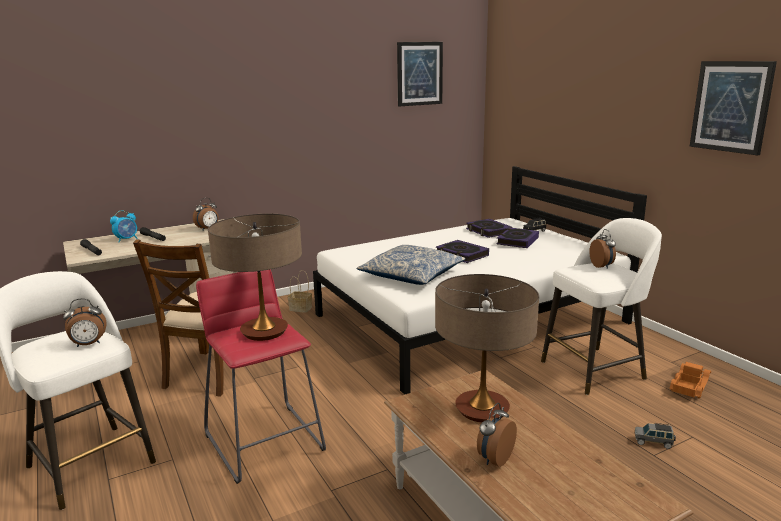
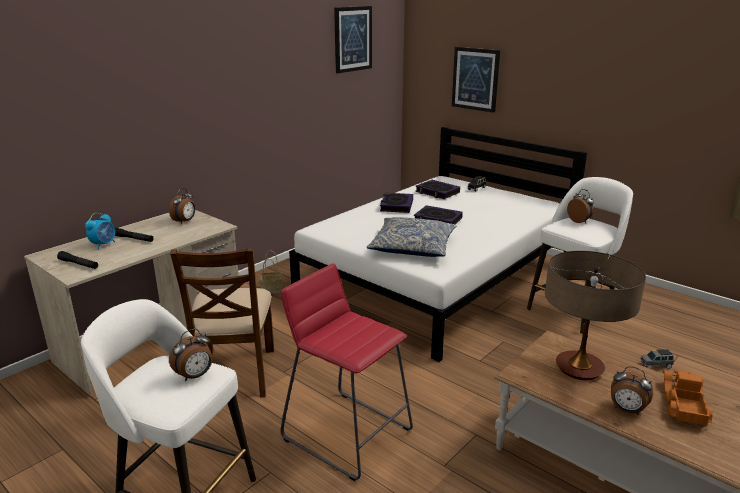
camera: 20 degrees left, 5 degrees up
table lamp [208,214,302,341] -> none
alarm clock [477,403,517,467] -> alarm clock turned 75 degrees counterclockwise [611,366,653,415]
book [497,228,539,248] -> book moved to [380,193,413,213]
toy truck [669,362,711,398] -> toy truck moved to [663,370,713,425]
picture [689,61,777,155] -> picture moved to [452,47,500,113]

